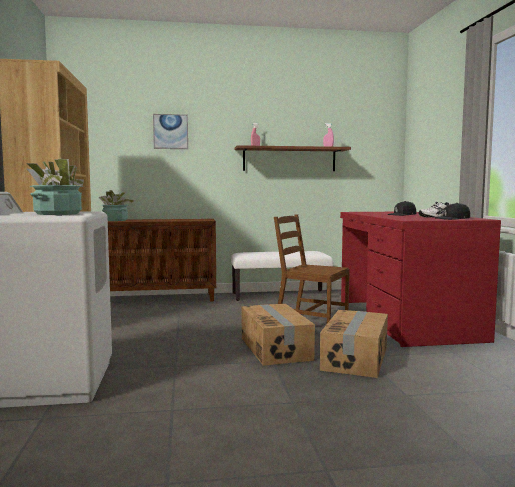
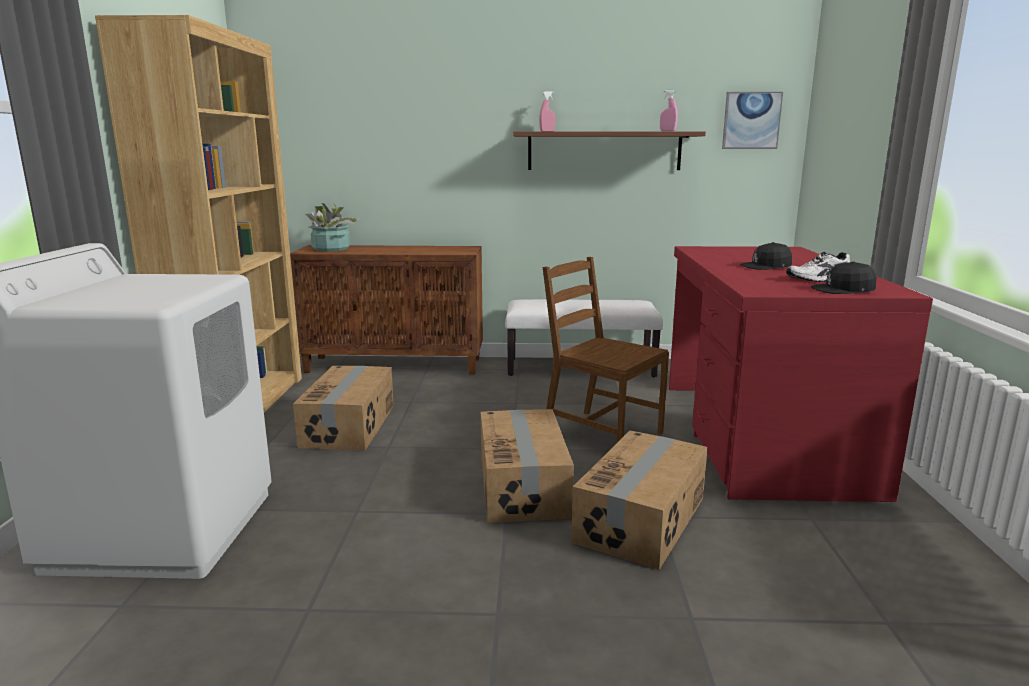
camera: 10 degrees right, 10 degrees up
potted plant [26,159,84,215] -> none
picture [153,114,188,149] -> picture moved to [722,92,783,149]
none -> cardboard box [293,366,394,450]

